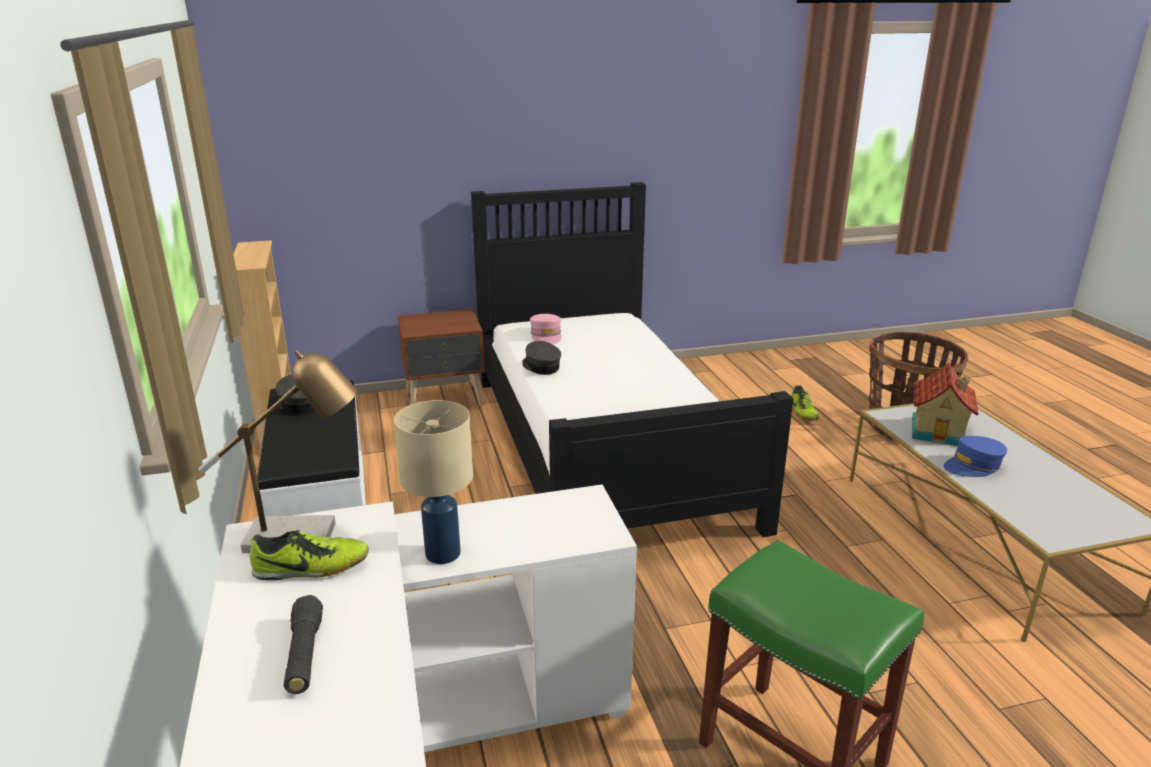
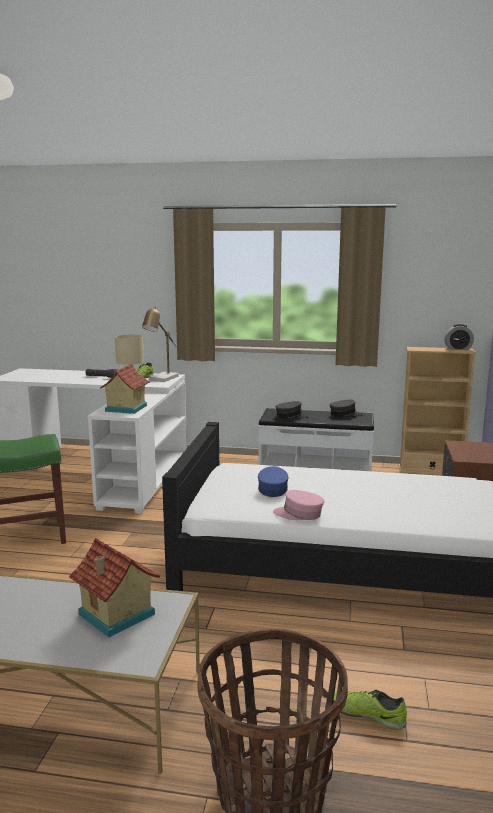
camera: 115 degrees right, 10 degrees down
grey cap [522,341,561,375] -> grey cap moved to [275,401,309,419]
pink cap [530,314,562,344] -> pink cap moved to [273,490,324,520]
blue cap [944,436,1007,477] -> blue cap moved to [258,466,288,497]
none -> toy house [100,364,149,414]
none -> alarm clock [444,324,474,350]

